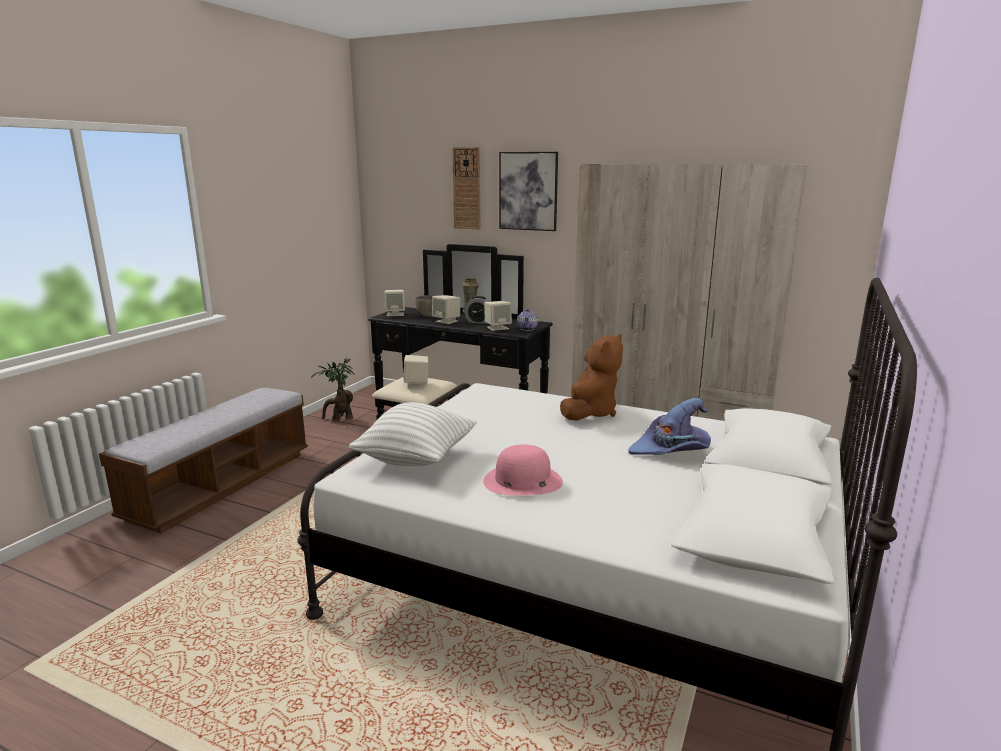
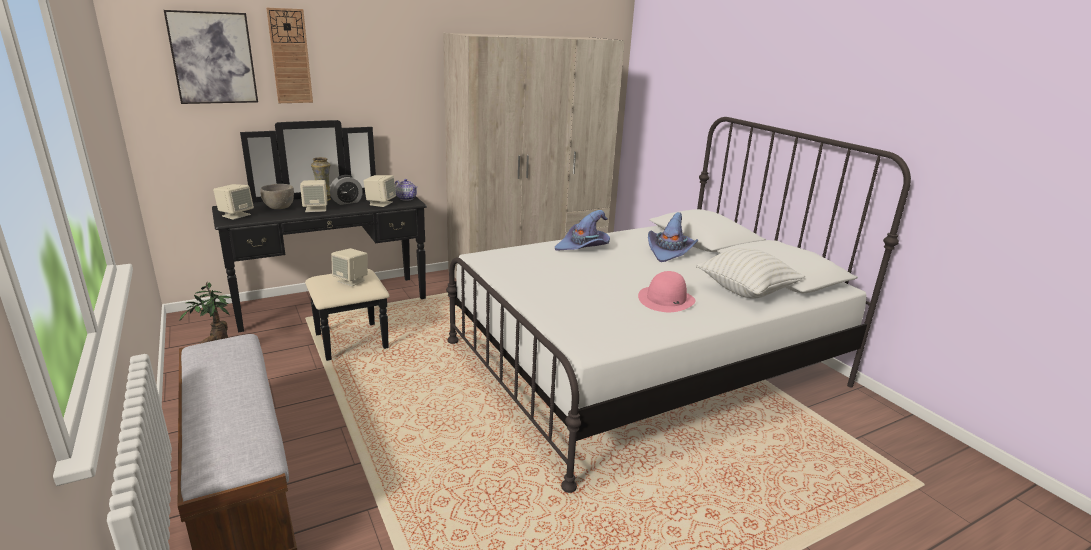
camera: 55 degrees left, 5 degrees up
white pillow [349,402,477,466] -> white pillow moved to [696,248,805,298]
picture [499,152,558,231] -> picture moved to [164,10,258,104]
brown plush toy [560,334,623,421] -> purple hat [555,210,610,251]

